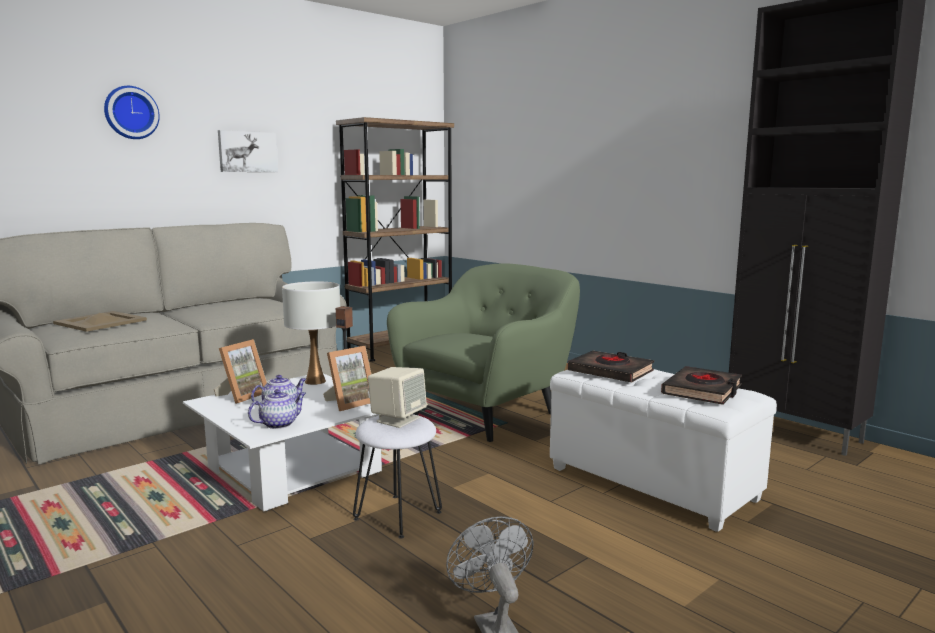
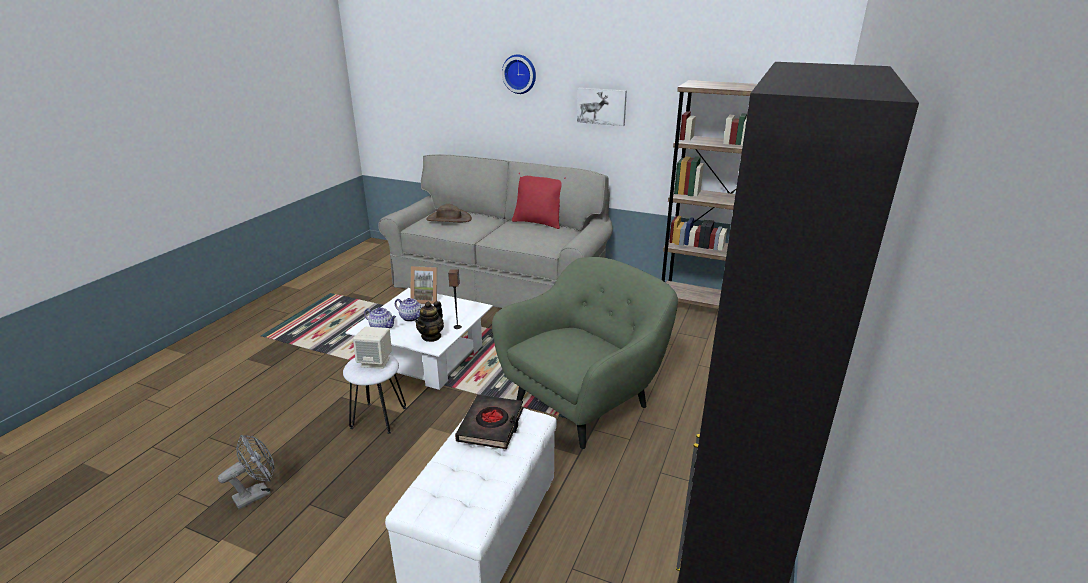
camera: 65 degrees right, 15 degrees up
beige tray [53,311,147,332] -> brown hat [426,204,472,222]
white table lamp [282,281,340,385] -> none
picture frame [323,346,371,411] -> teapot [415,301,444,342]
green armchair [387,264,580,442] -> green armchair turned 60 degrees counterclockwise [492,257,678,449]
black book [661,366,742,405] -> none
none -> red pillow [512,173,566,229]

